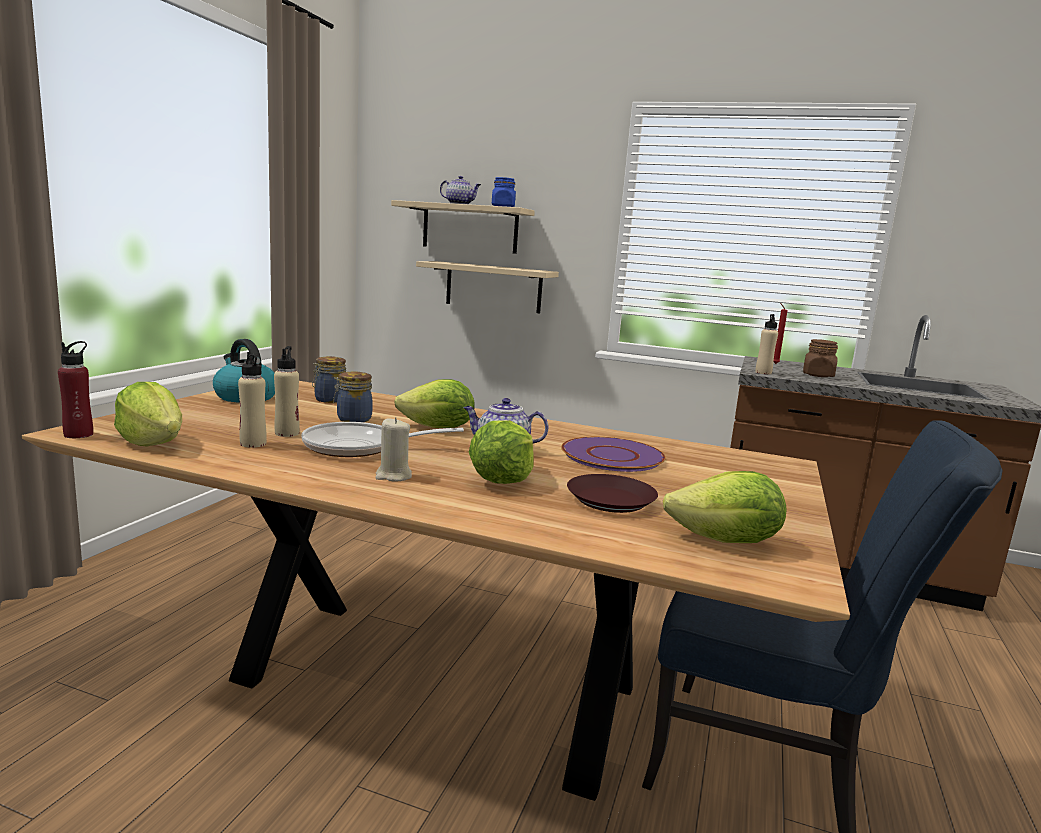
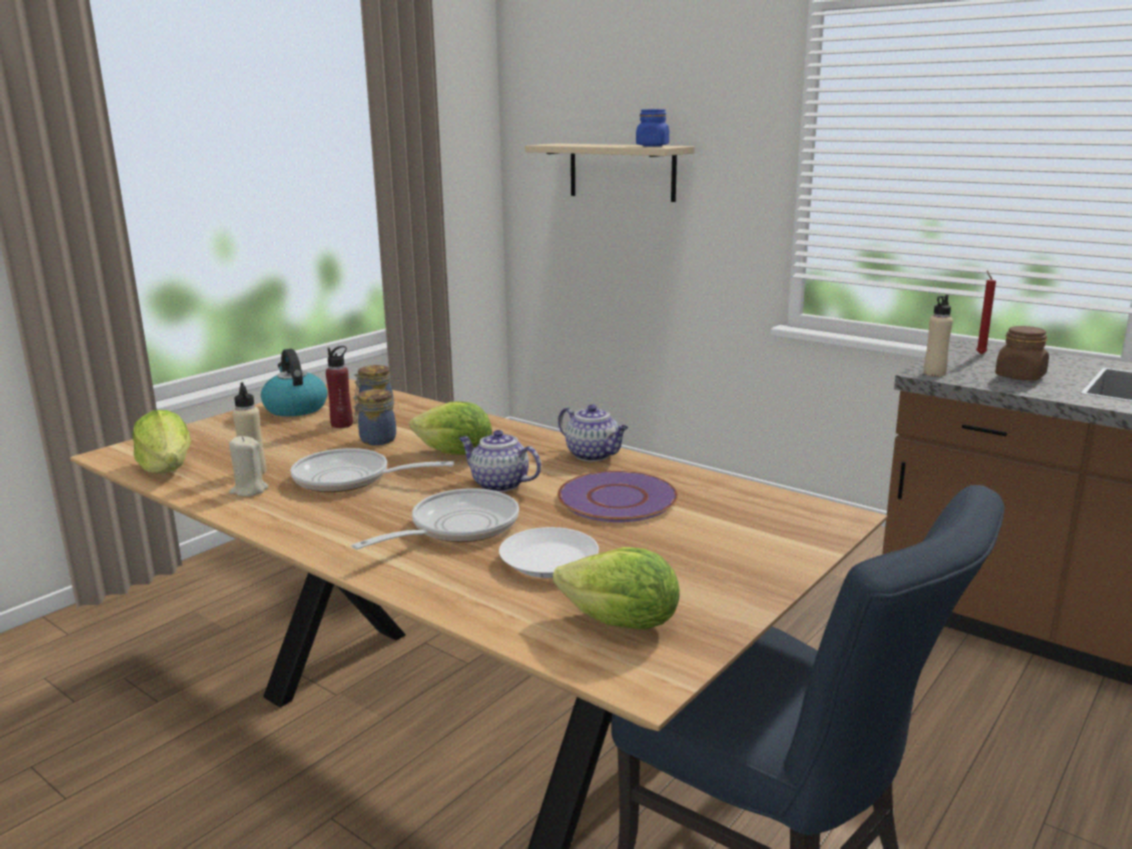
camera: 20 degrees right, 5 degrees up
red bottle [58,341,93,438] -> red bottle moved to [326,346,353,428]
beige bottle [274,346,300,437] -> none
beige candle [375,417,412,481] -> beige candle moved to [229,436,268,496]
beige shelf [416,261,559,314] -> none
teapot [440,176,481,204] -> teapot moved to [558,404,628,461]
lettuce [469,420,534,484] -> frying pan [352,488,519,550]
brown plate [567,474,658,513] -> white plate [499,527,599,578]

